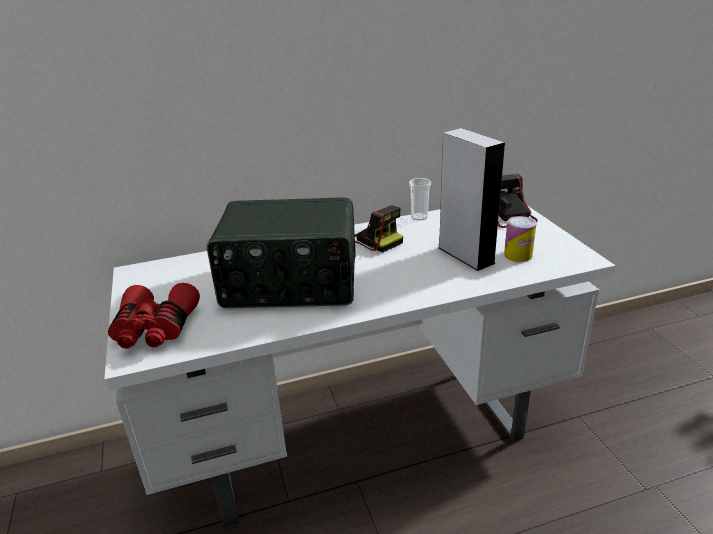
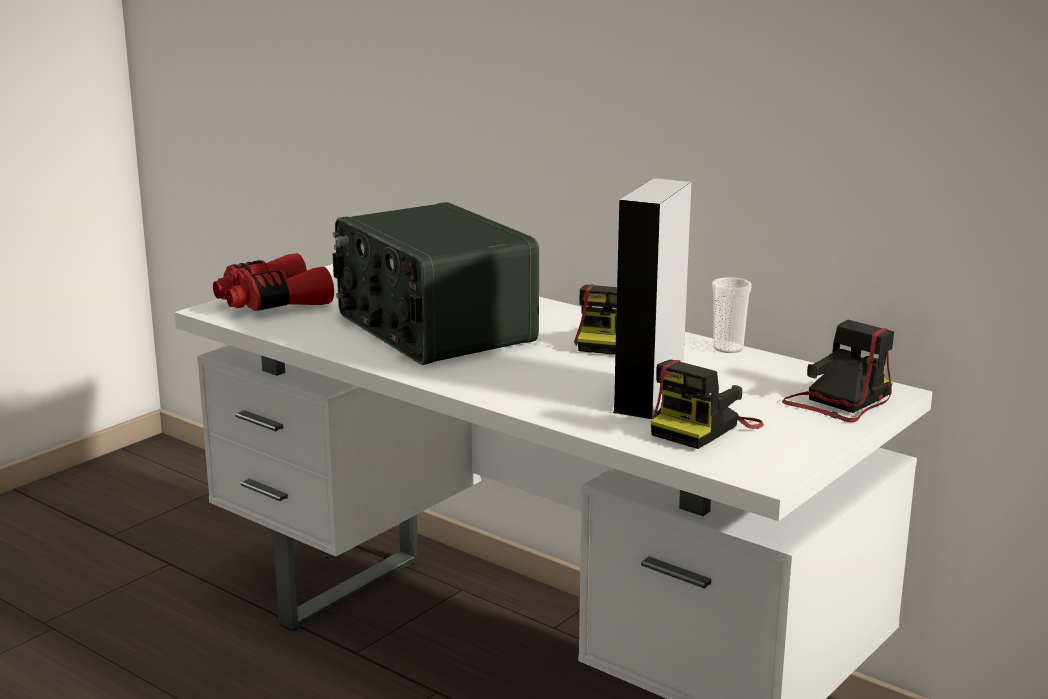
camera: 55 degrees right, 10 degrees down
can [504,216,537,262] -> camera [651,360,764,449]

